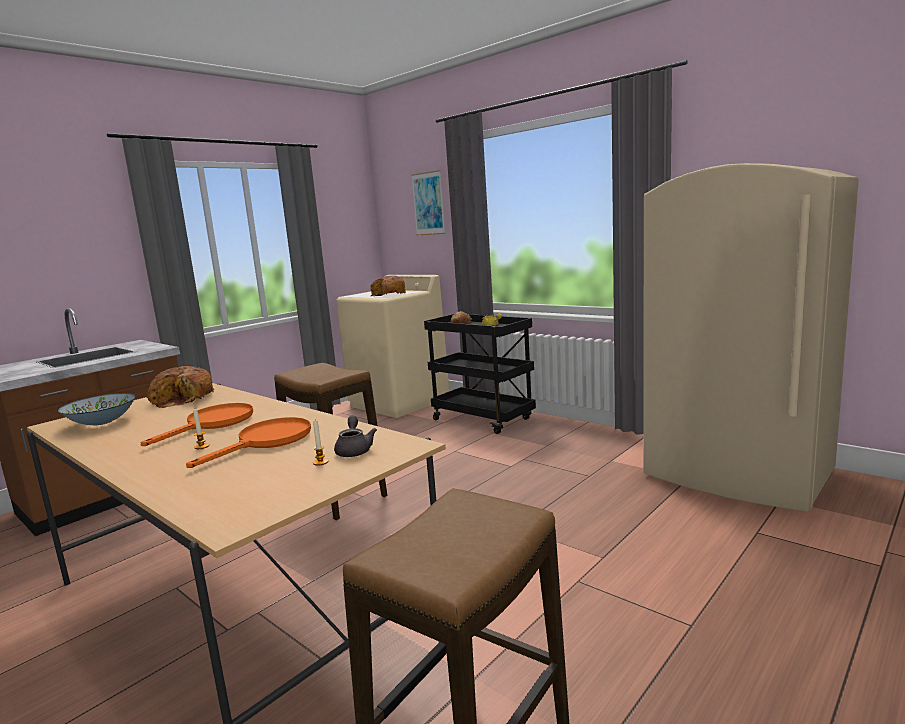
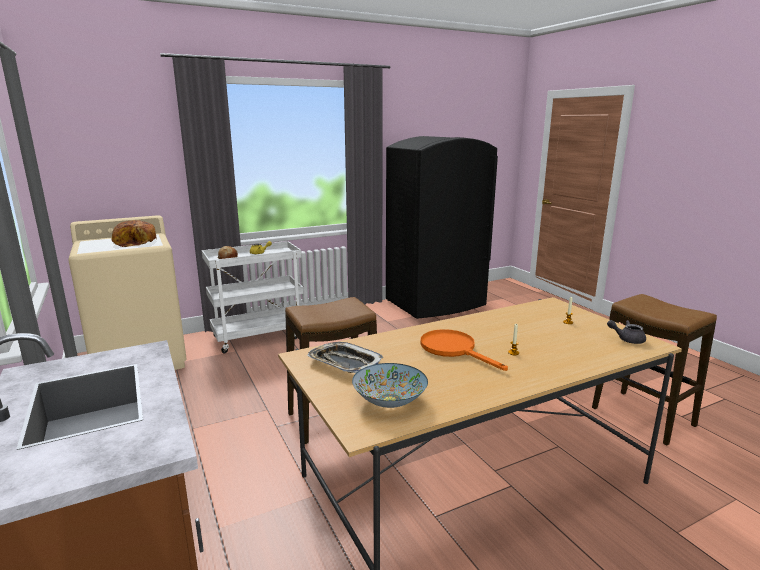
camera: 70 degrees left, 5 degrees up
bread [147,366,214,408] -> tray [307,342,383,373]
orange frying pan [186,417,311,468] -> none
grey teapot [334,416,377,457] -> grey teapot moved to [607,320,646,344]
picture [411,170,445,236] -> none
black cart [424,314,536,434] -> white cart [202,241,303,353]
beige fridge [643,163,859,512] -> black fridge [386,136,498,319]

